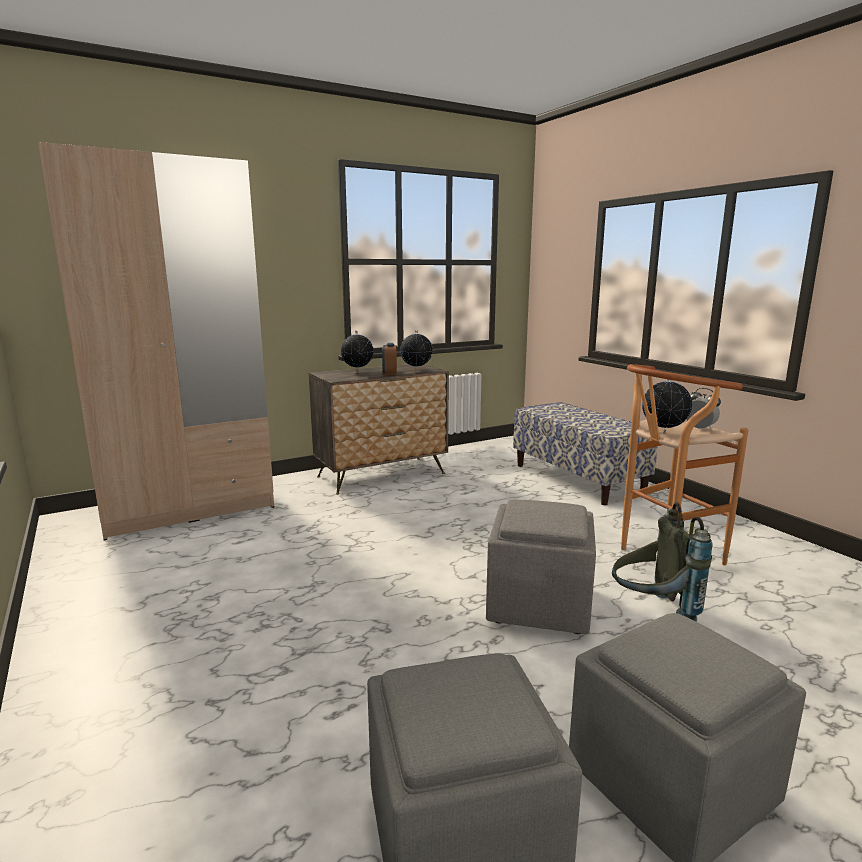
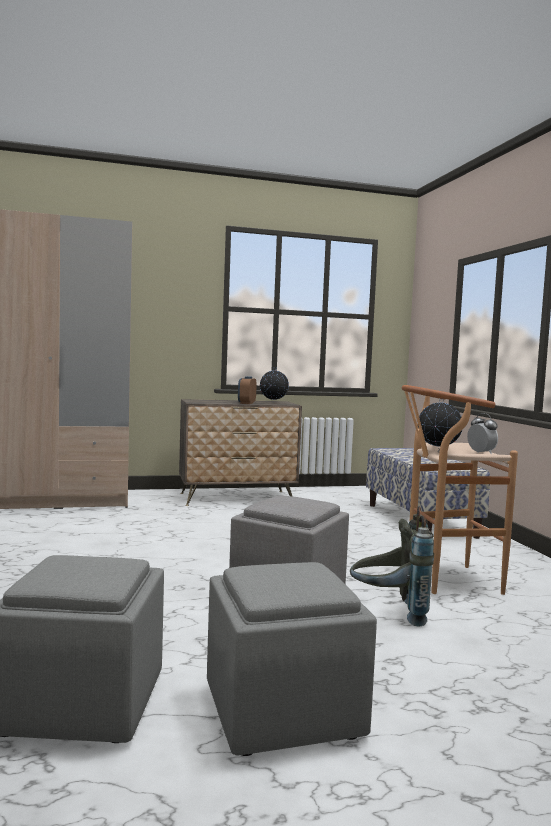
camera: 15 degrees right, 10 degrees down
globe [341,330,374,372] -> none

